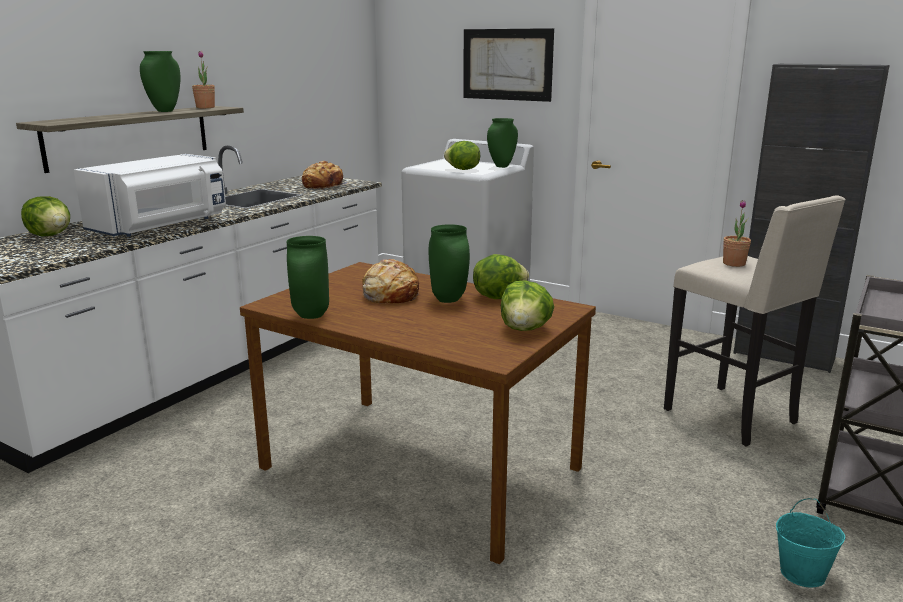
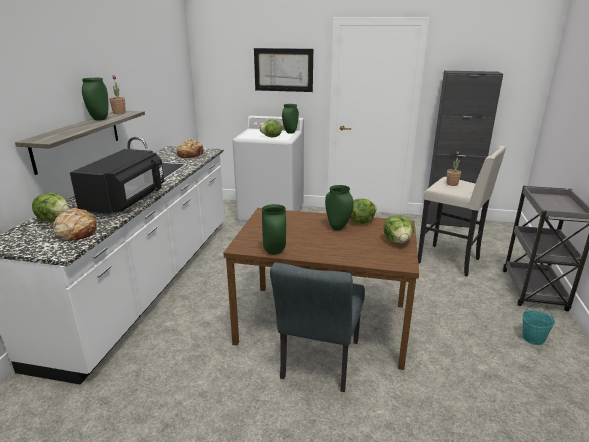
camera: 20 degrees left, 5 degrees up
white microwave [74,154,226,237] -> black microwave [70,149,164,215]
bread [362,259,419,303] -> bread moved to [53,208,98,241]
none -> grey chair [270,263,365,392]

